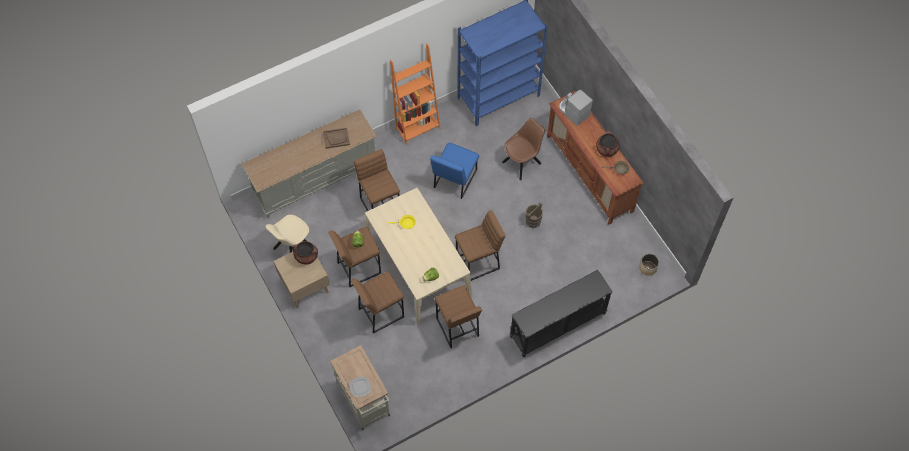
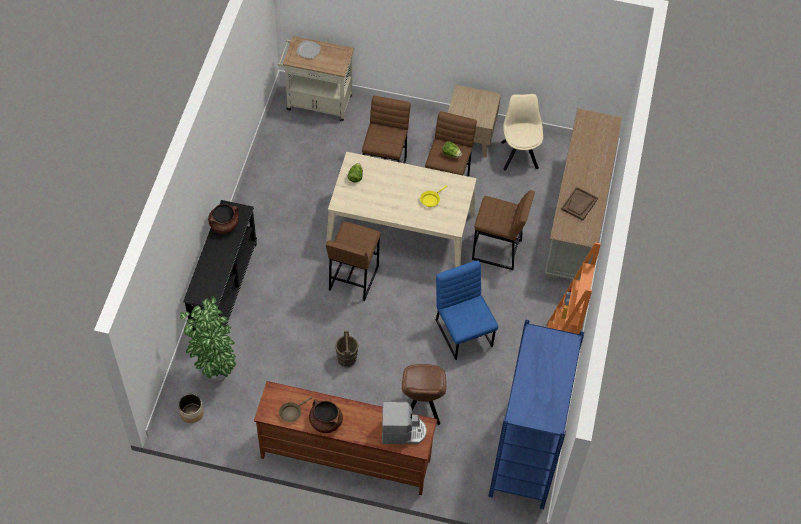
camera: 130 degrees right, 5 degrees down
brown cooking pot [292,241,318,264] -> brown cooking pot moved to [208,204,239,233]
brown stool [435,286,482,348] -> none
none -> potted plant [180,296,236,383]

